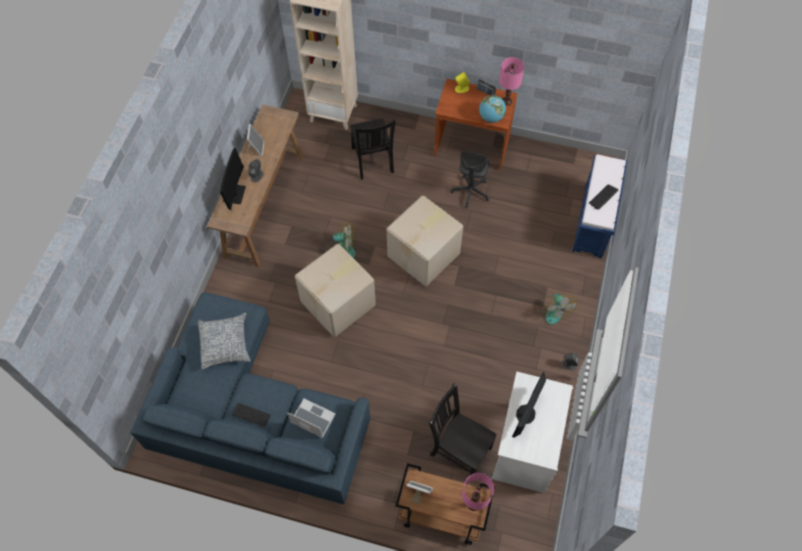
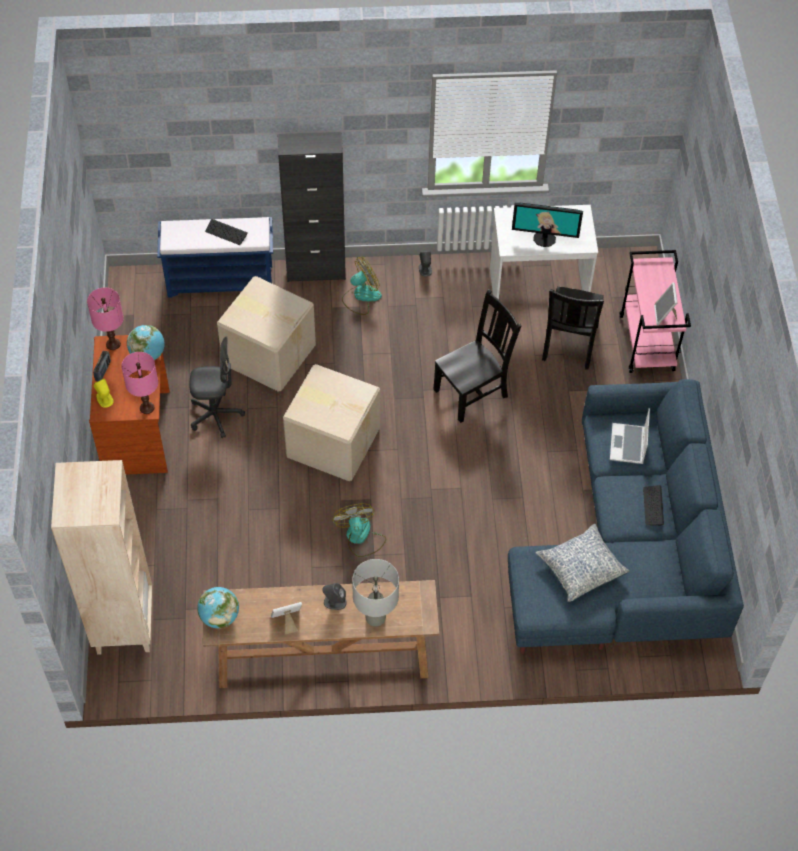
camera: 110 degrees left, 5 degrees down
monitor [220,148,246,210] -> grey table lamp [352,559,399,627]
cardboard box [295,244,376,337] -> cardboard box moved to [217,276,316,392]
black chair [350,119,396,180] -> black chair moved to [433,289,521,423]
brown cart [395,463,495,545] -> pink cart [620,250,691,373]
pink table lamp [462,473,494,511] -> pink table lamp moved to [121,352,158,414]
none -> globe [197,587,239,628]
none -> black cabinet [278,132,346,282]

